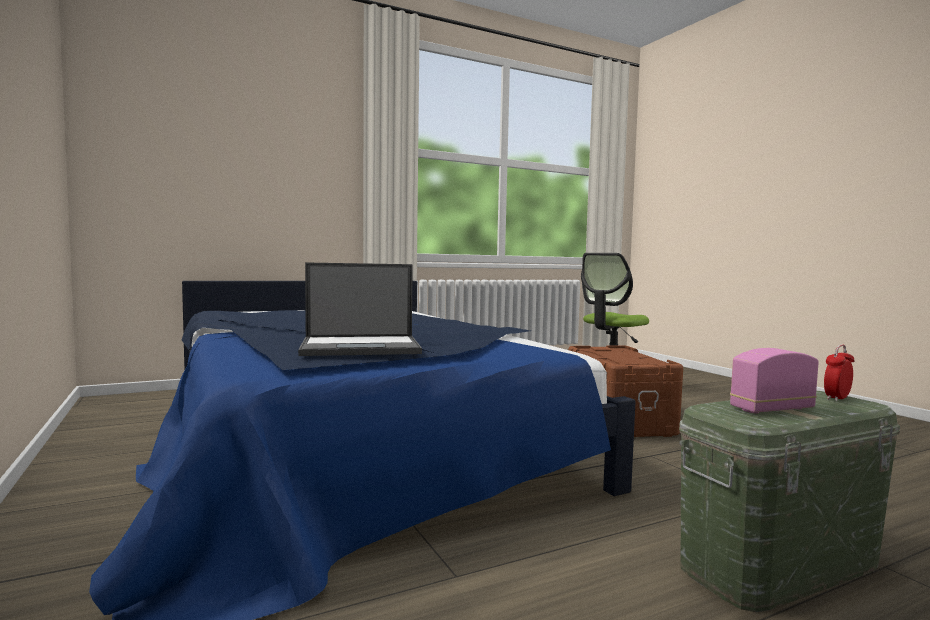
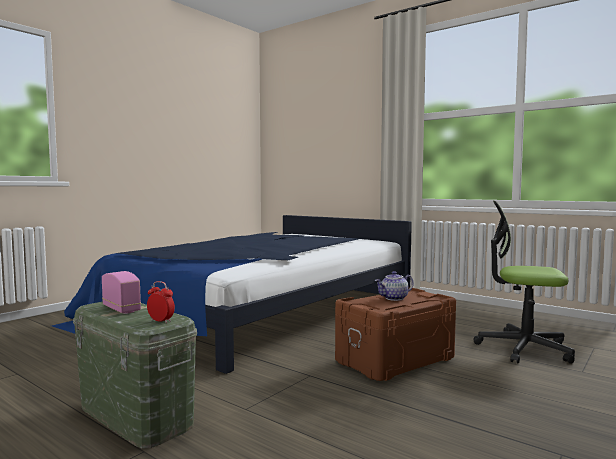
camera: 65 degrees right, 0 degrees up
laptop [298,262,422,356] -> none
none -> teapot [375,271,414,301]

